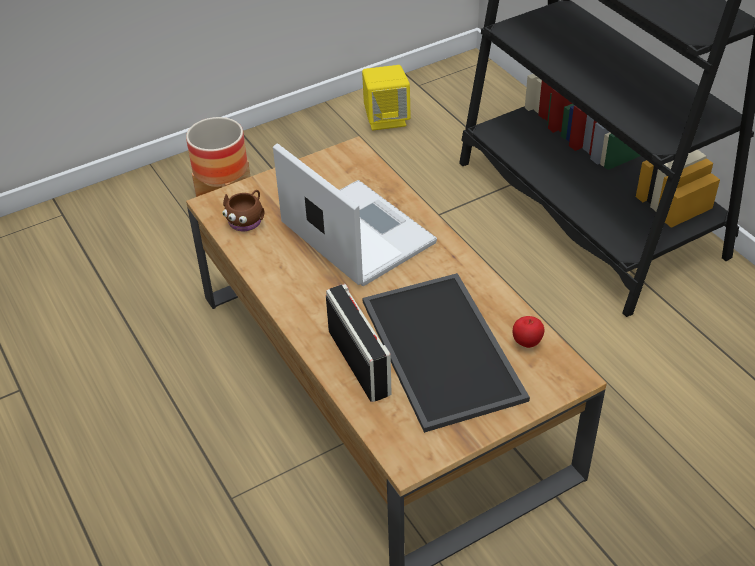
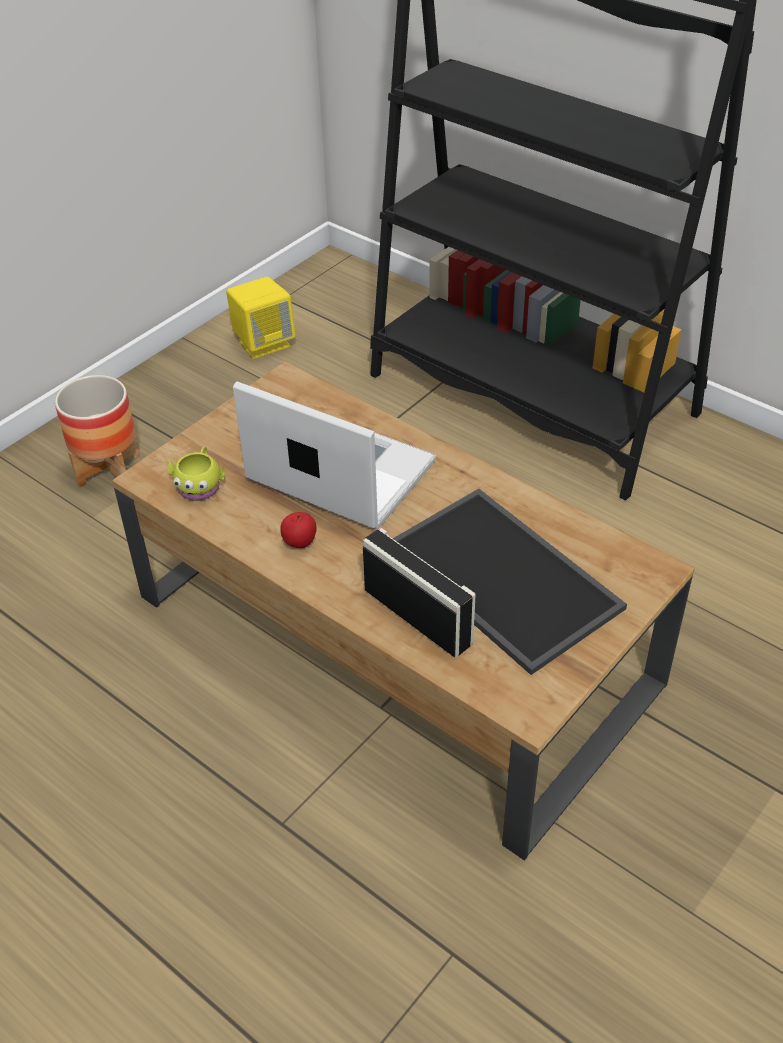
camera: 20 degrees left, 0 degrees up
brown mug [222,190,264,231] -> yellow mug [168,446,225,501]
apple [513,316,544,348] -> apple moved to [280,512,317,548]

